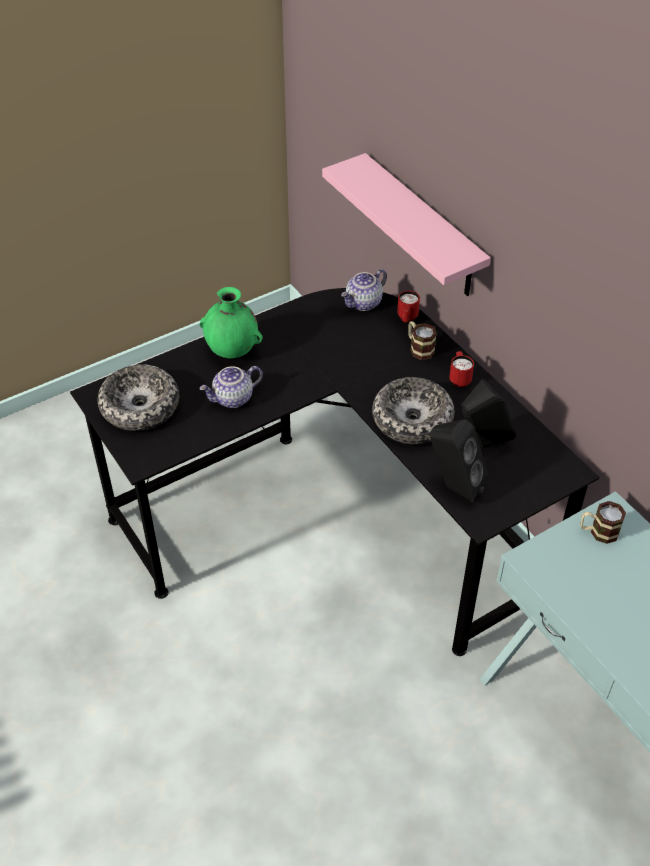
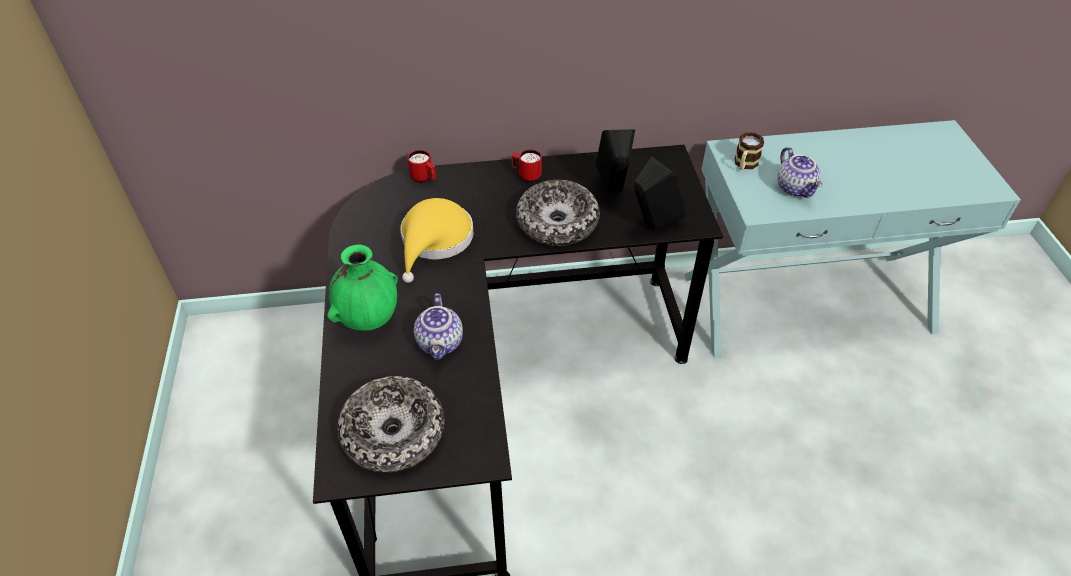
camera: 65 degrees left, 0 degrees up
pink shelf [322,153,491,296] -> none
teapot [341,269,387,311] -> teapot moved to [777,147,822,198]
mug [408,321,437,360] -> none
none -> yellow hat [400,198,473,283]

